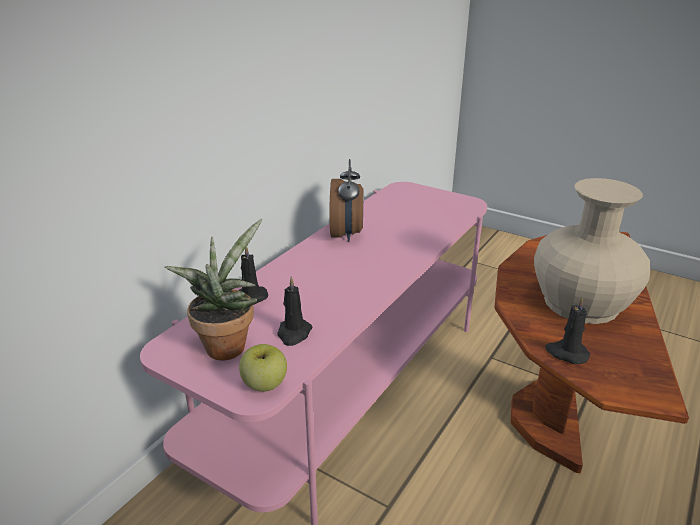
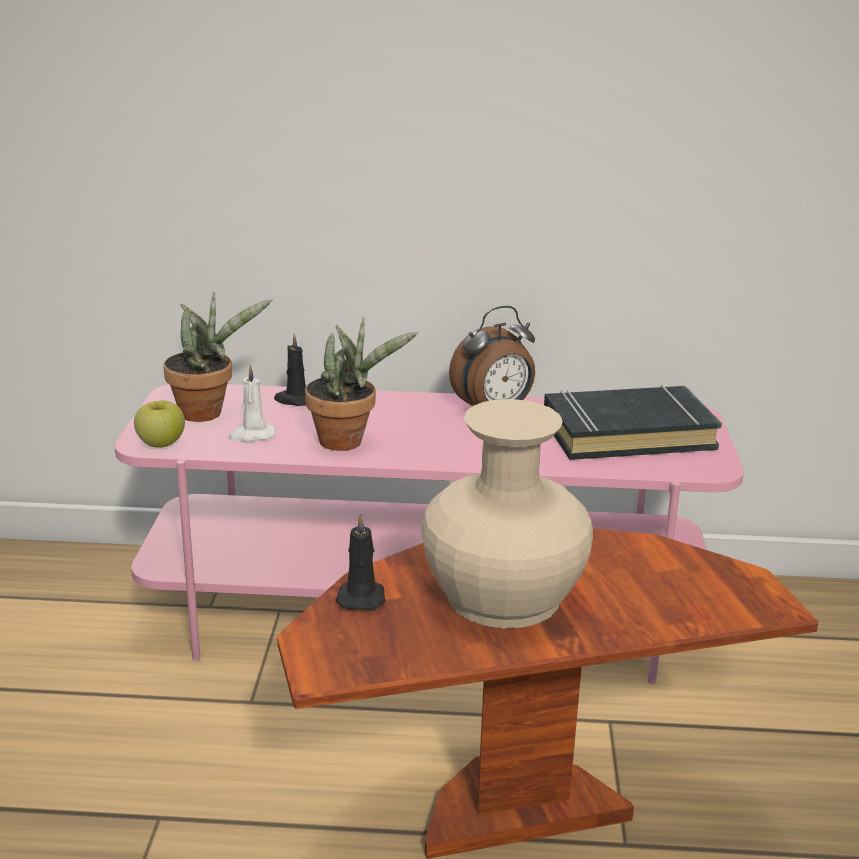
camera: 60 degrees right, 5 degrees down
black candle [277,277,312,346] -> white candle [228,365,275,442]
none -> potted plant [305,317,418,451]
none -> black book [544,385,722,460]

